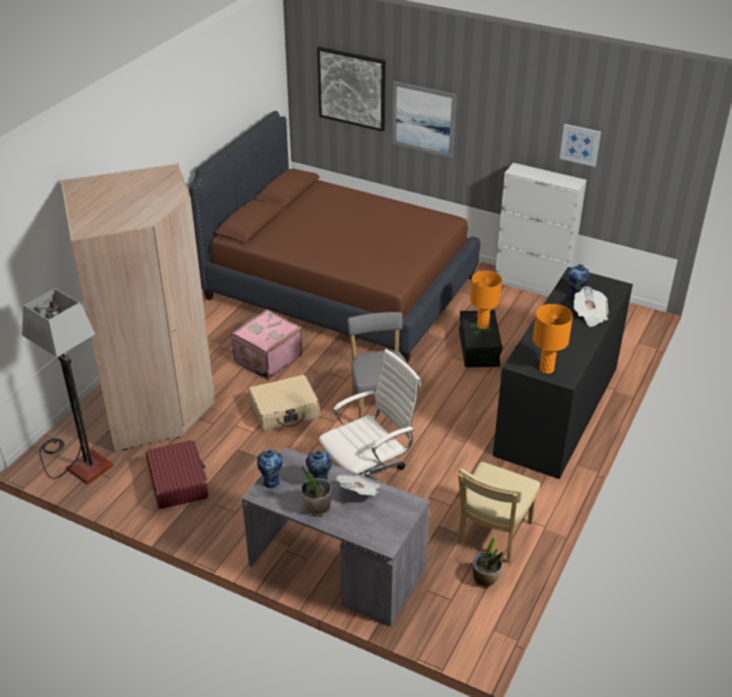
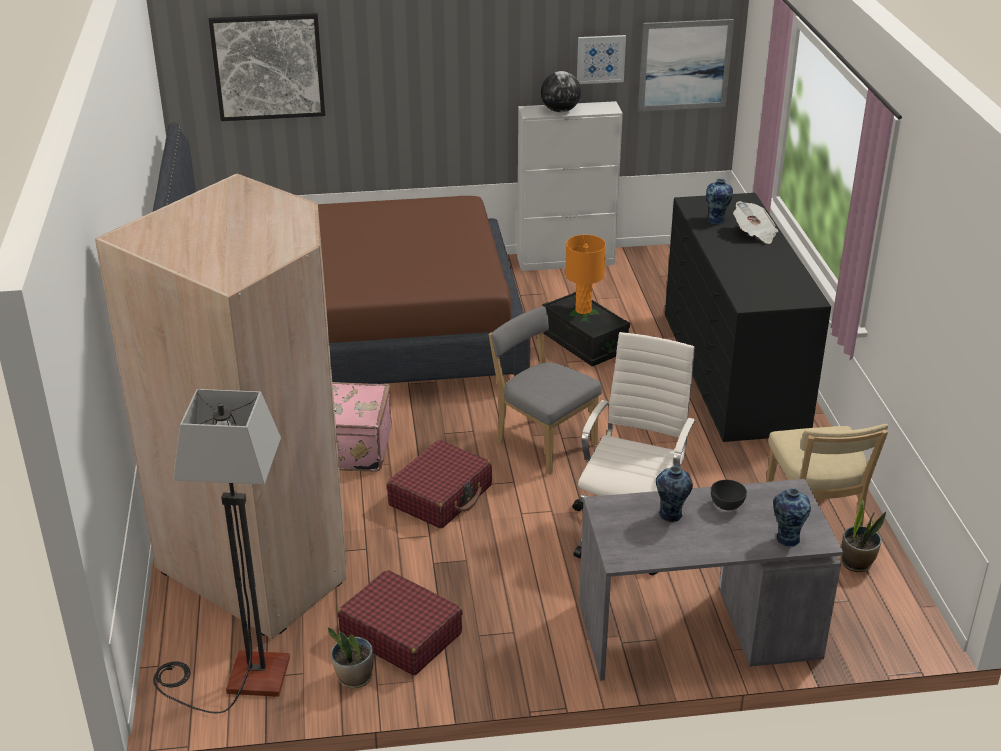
camera: 35 degrees left, 5 degrees down
beige suitcase [249,375,320,431] -> red suitcase [387,440,492,528]
vase [257,449,282,488] -> vase moved to [773,488,811,546]
potted plant [301,465,332,516] -> potted plant moved to [328,627,373,688]
newspaper [336,475,380,496] -> grey bowl [711,480,747,510]
picture [392,81,457,158] -> picture moved to [638,19,734,111]
orange table lamp [533,304,573,374] -> none
none -> globe [541,71,581,112]

